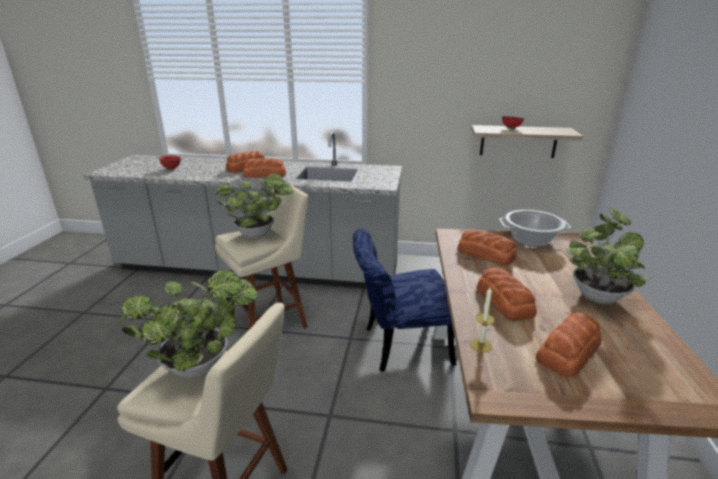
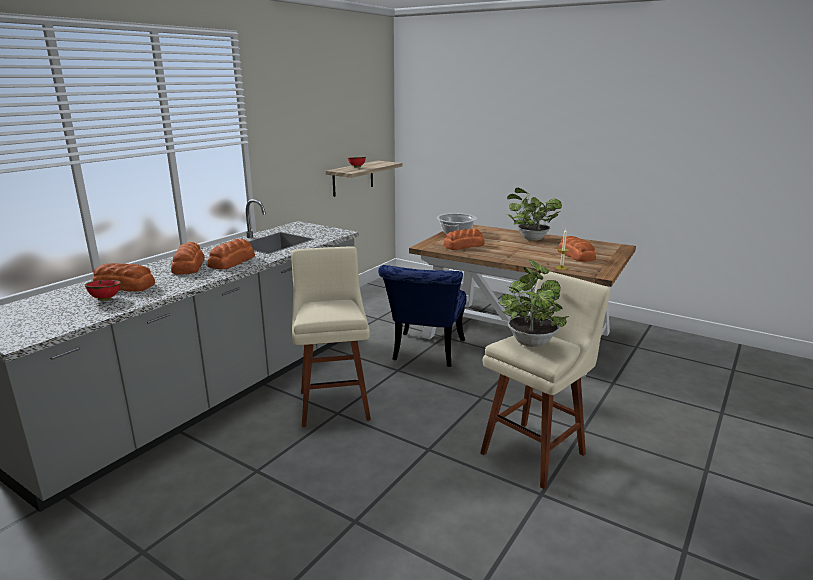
camera: 65 degrees left, 5 degrees down
potted plant [215,173,294,238] -> none
bread [476,268,537,321] -> bread moved to [93,263,155,292]

